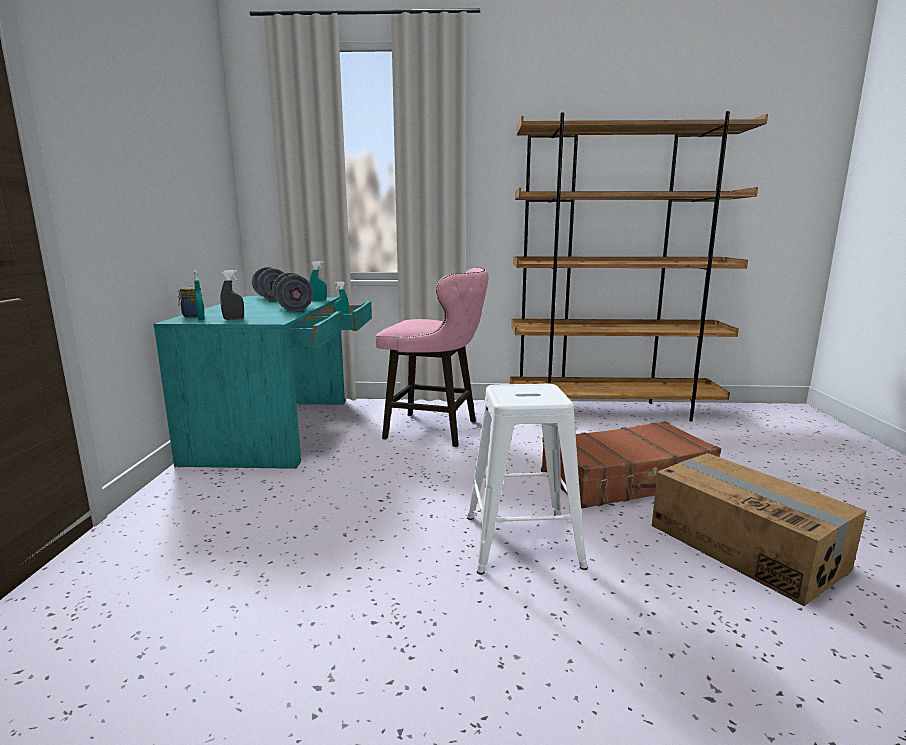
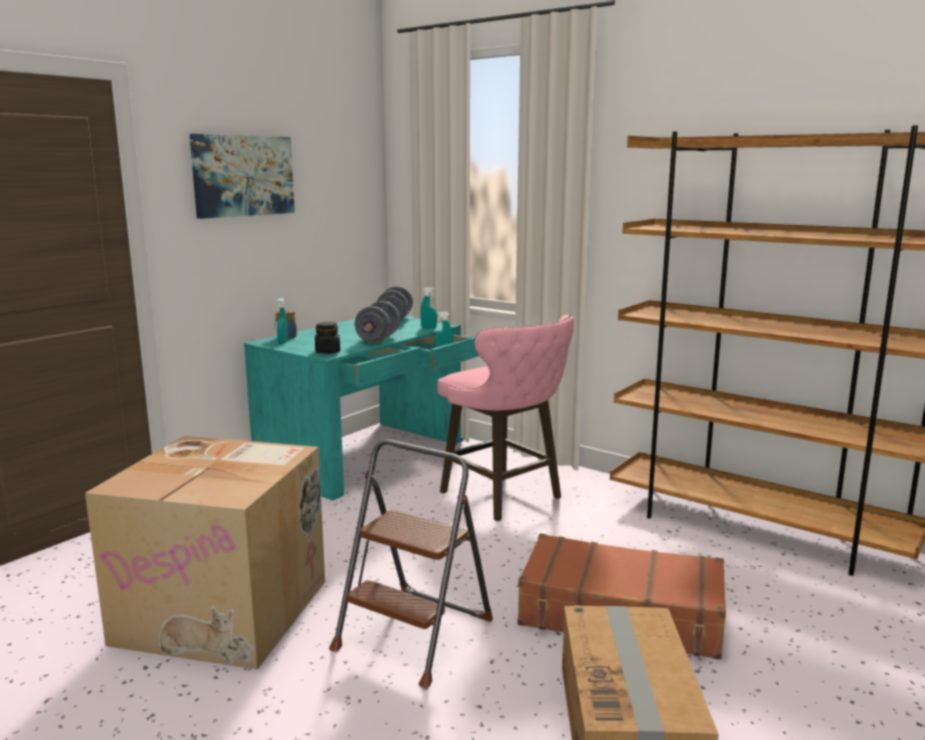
camera: 35 degrees right, 0 degrees up
grey spray bottle [220,270,244,320] -> none
white stool [467,383,588,575] -> brown step ladder [329,440,493,688]
none -> cardboard box [85,435,325,670]
none -> picture [190,134,295,219]
none -> black jar [315,322,340,354]

